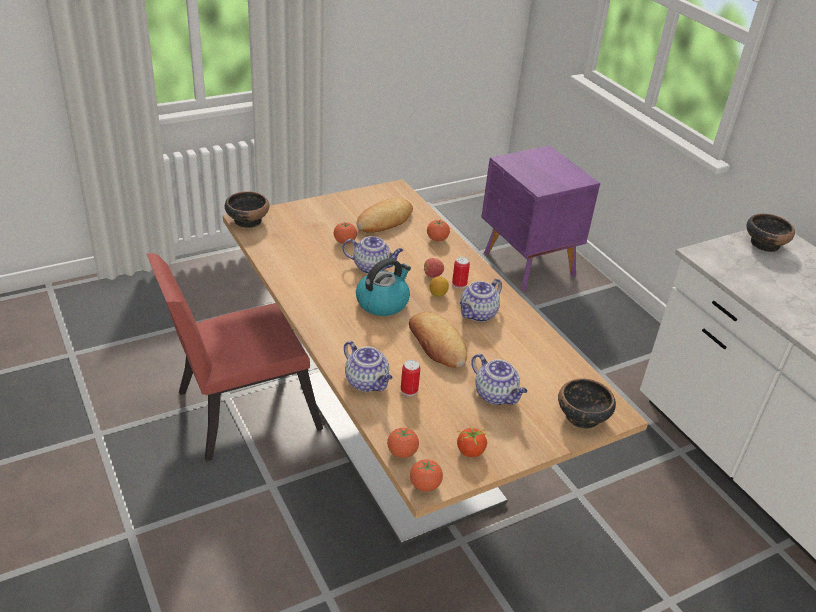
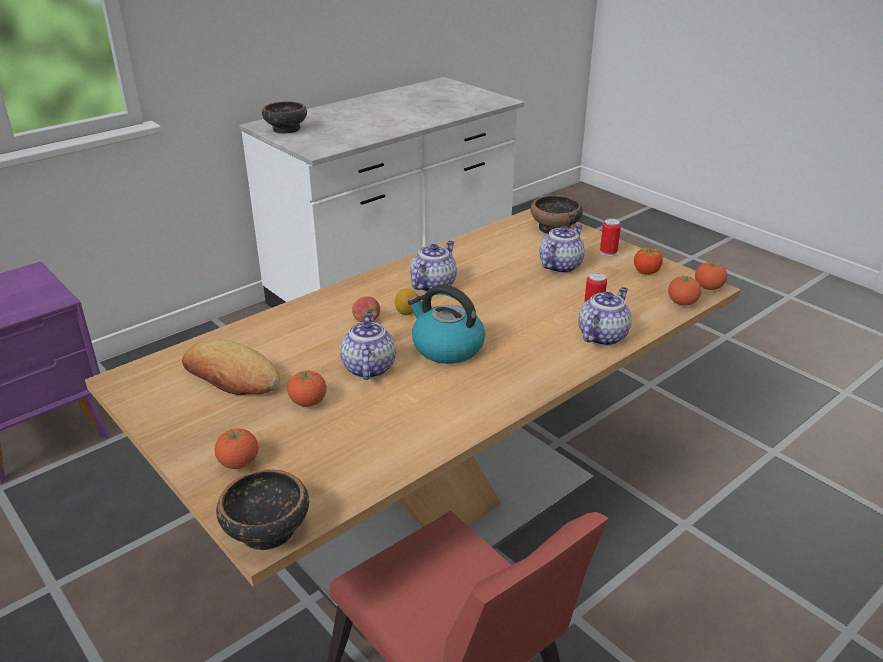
camera: 100 degrees left, 5 degrees down
bread [409,312,467,368] -> none
tomato [427,220,450,241] -> tomato moved to [215,428,258,469]
can [452,257,470,289] -> can moved to [600,218,621,256]
teapot [459,278,502,322] -> teapot turned 90 degrees counterclockwise [410,241,457,292]

